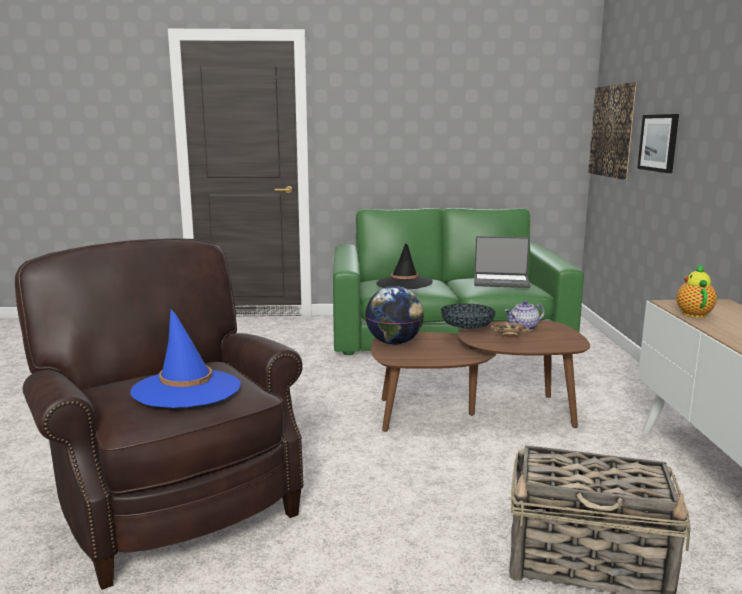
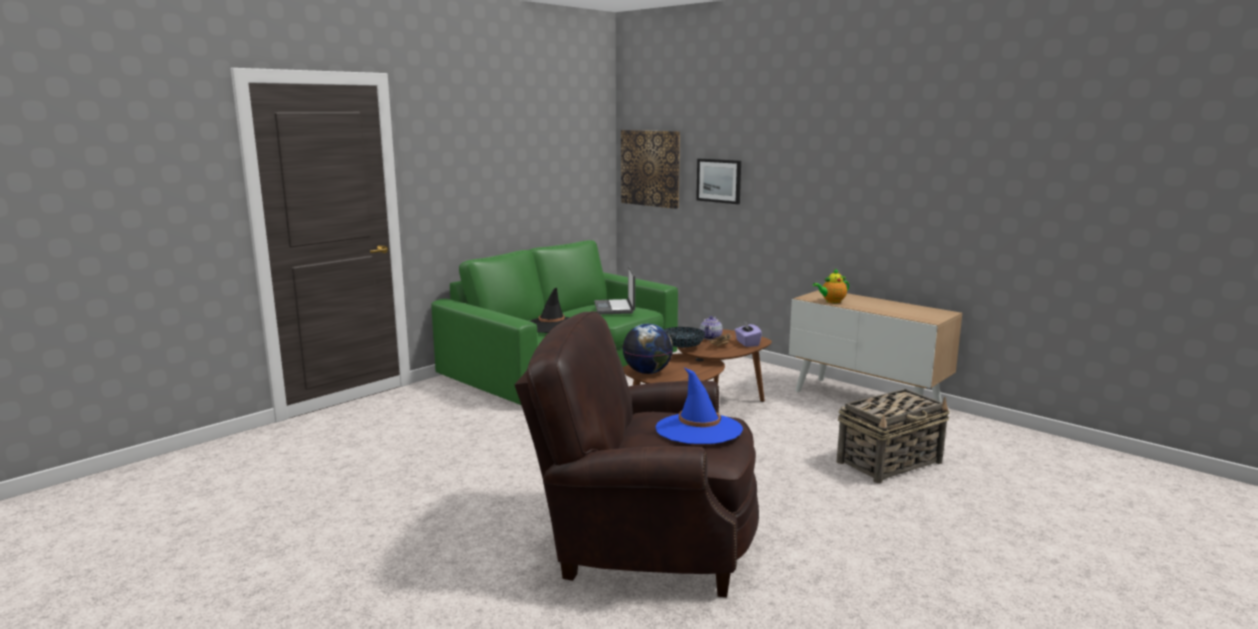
camera: 45 degrees left, 0 degrees up
laptop [474,236,530,288] -> laptop turned 120 degrees clockwise [594,266,635,314]
teapot [676,264,717,318] -> teapot turned 75 degrees counterclockwise [813,268,849,303]
none -> purple tissue box [735,321,762,347]

